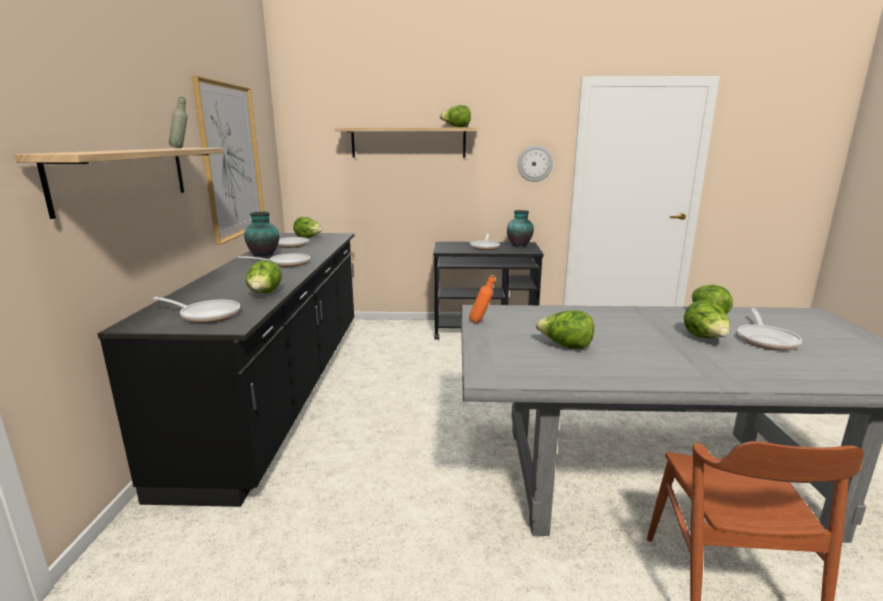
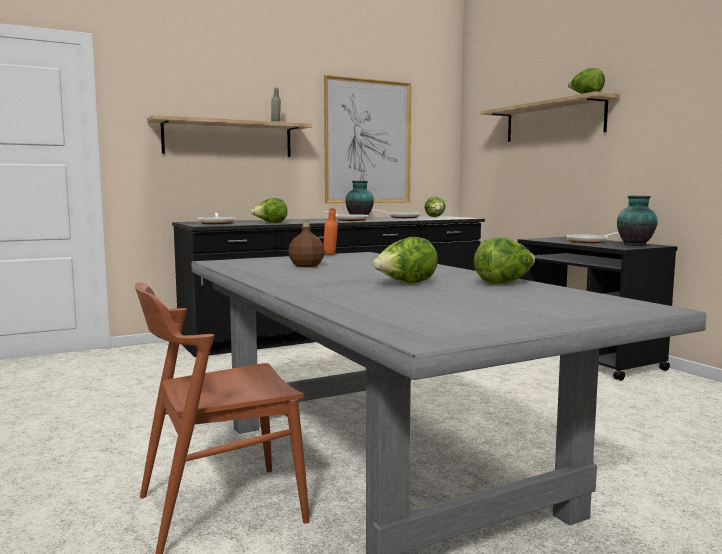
camera: 60 degrees right, 10 degrees down
wall clock [518,146,553,182] -> none
lettuce [536,310,594,349] -> brown bottle [288,222,325,267]
frying pan [737,308,802,350] -> none

